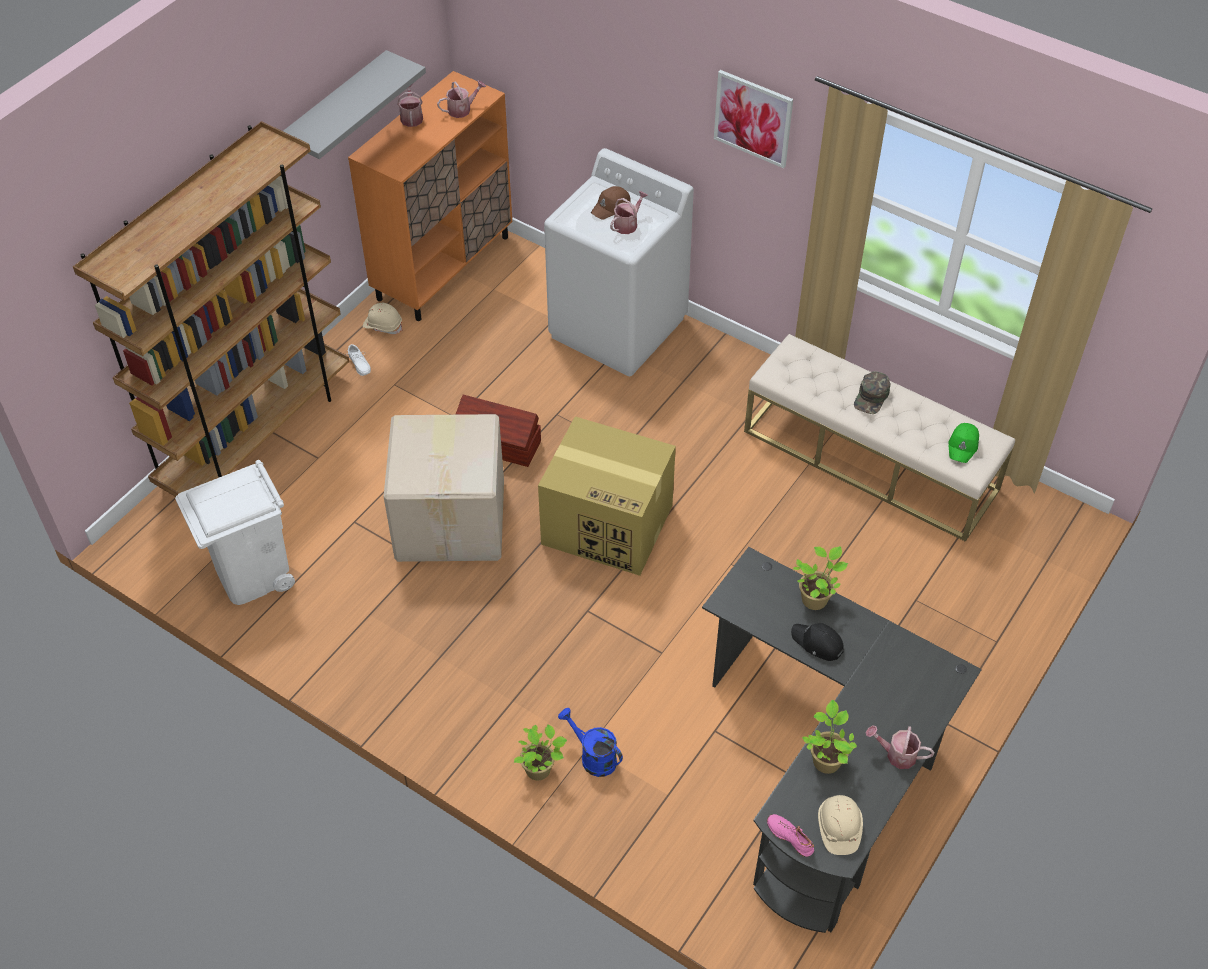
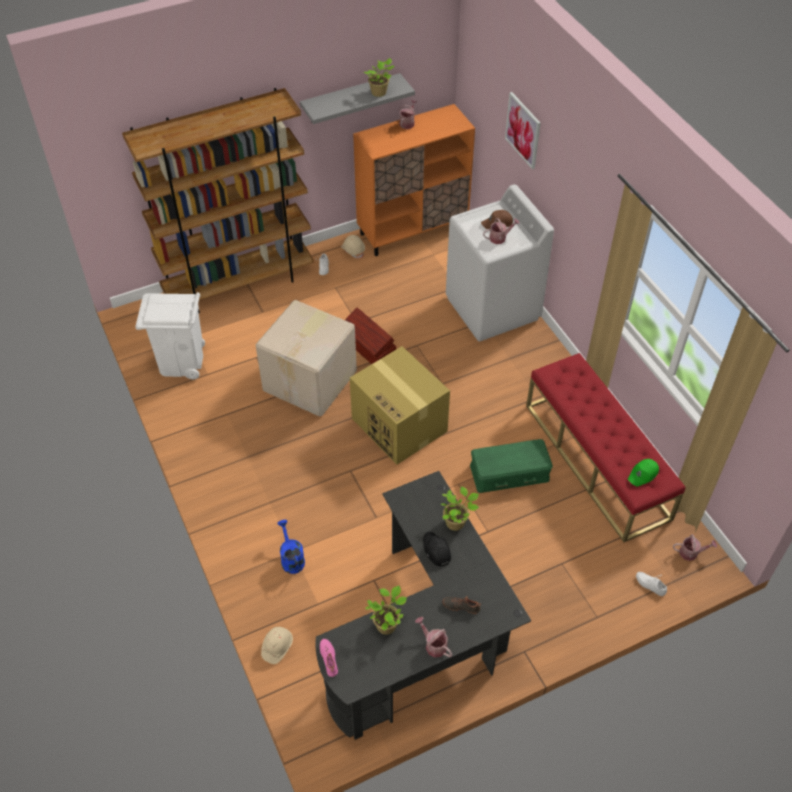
camera: 30 degrees right, 0 degrees up
watering can [437,80,486,118] -> watering can moved to [673,534,717,561]
potted plant [514,724,567,780] -> potted plant moved to [363,58,395,97]
picture [714,70,793,168] -> picture moved to [505,92,541,169]
beige bench [744,334,1015,542] -> red bench [526,353,686,542]
beige hard hat [818,795,863,855] -> beige hard hat moved to [261,627,293,664]
green cap [854,371,891,414] -> none
none -> black shoe [442,596,481,614]
none -> green storage box [470,439,553,493]
none -> white shoe [636,572,667,596]

